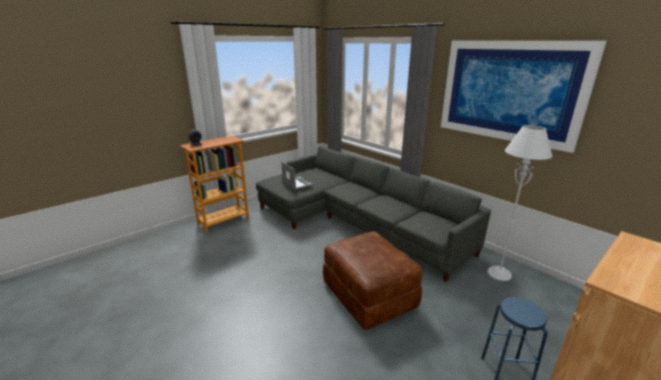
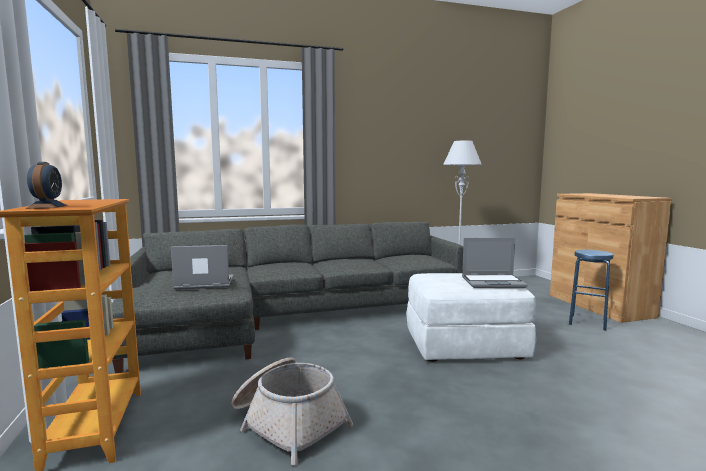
camera: 65 degrees left, 15 degrees down
brown ottoman [323,231,423,330] -> white ottoman [407,273,536,362]
picture [441,41,607,153] -> none
none -> basket [231,358,353,465]
none -> laptop [462,238,528,288]

